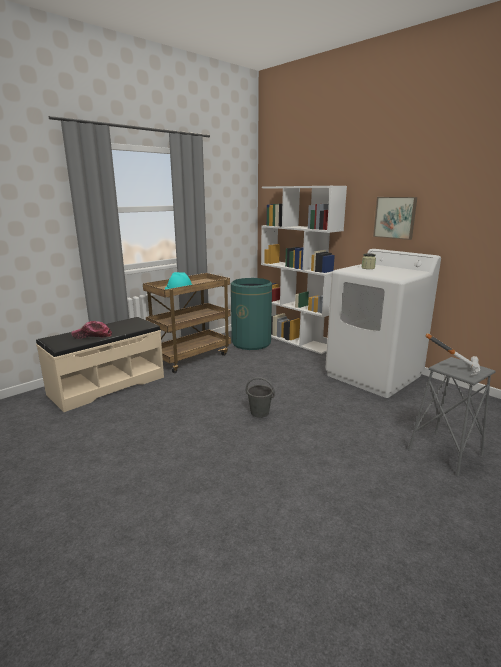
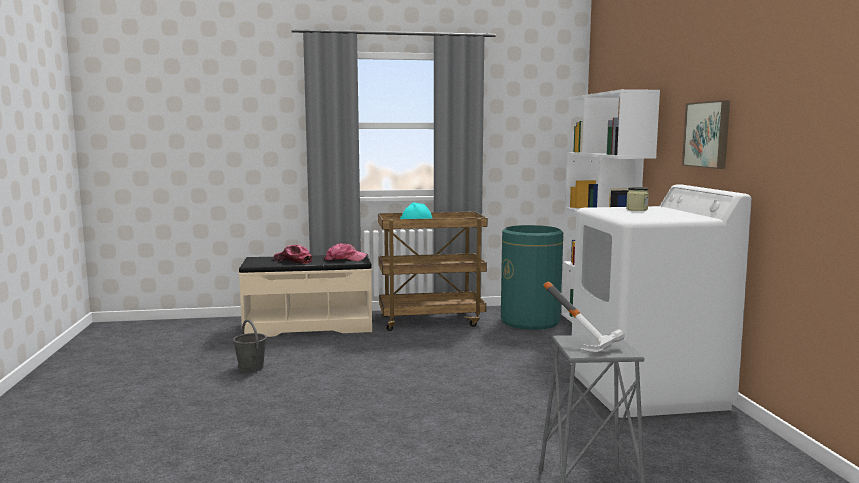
camera: 35 degrees right, 10 degrees down
grey bucket [246,377,275,418] -> grey bucket moved to [233,319,267,373]
none -> cap [324,243,367,261]

